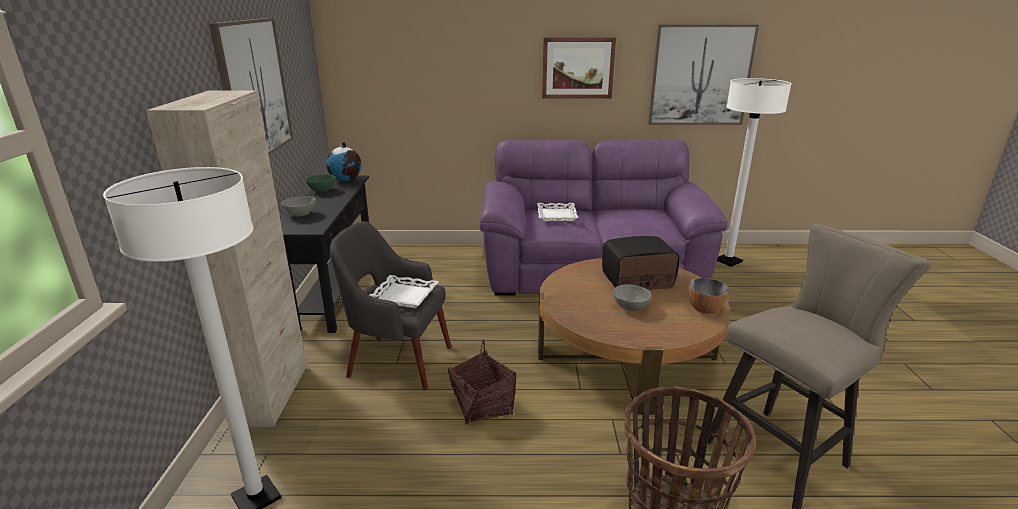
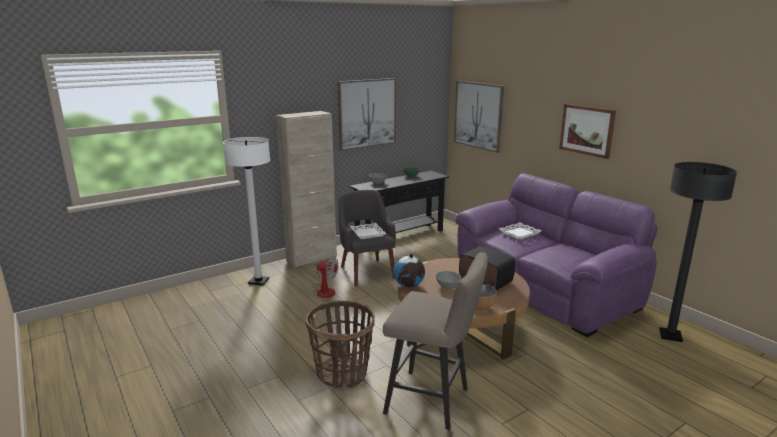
camera: 55 degrees right, 5 degrees down
globe [326,142,362,181] -> globe moved to [393,253,425,288]
basket [448,339,516,424] -> none
picture [648,24,759,125] -> picture moved to [454,81,504,153]
white floor lamp [717,78,792,267] -> black floor lamp [659,162,737,342]
none -> fan [312,257,338,298]

